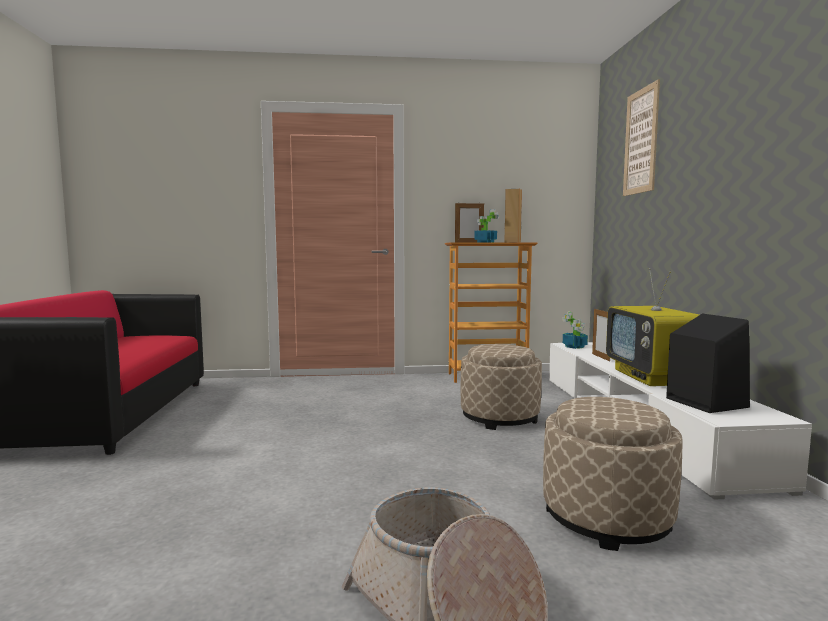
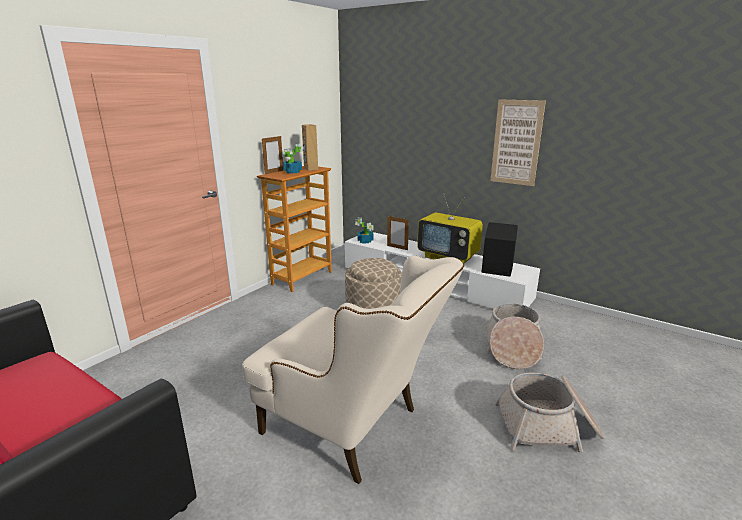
camera: 50 degrees left, 15 degrees up
beige ottoman [543,397,683,551] -> basket [486,303,544,369]
picture [623,79,660,196] -> picture moved to [490,99,546,186]
none -> beige armchair [242,256,464,484]

